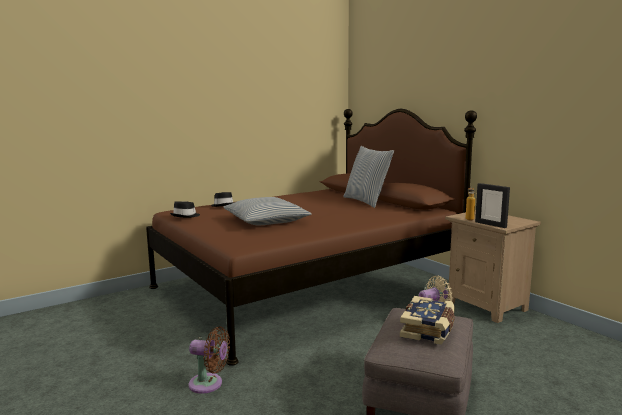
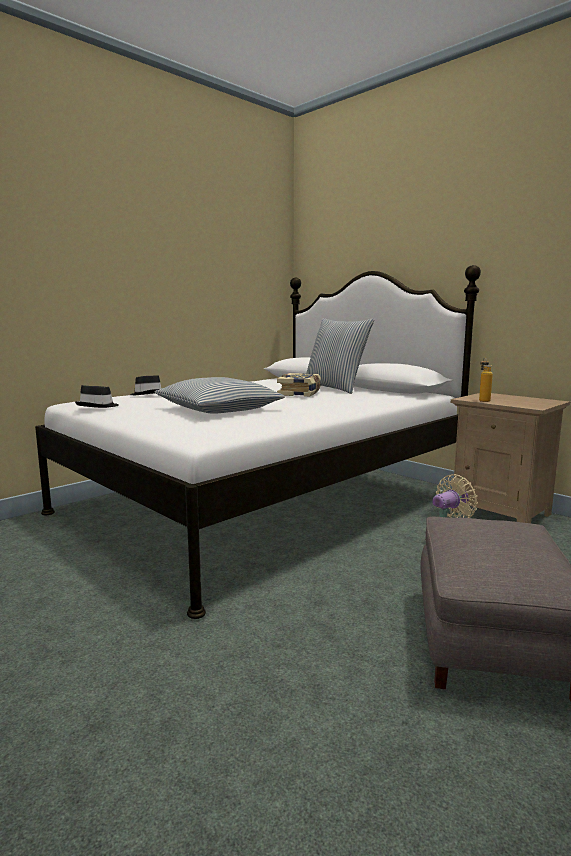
camera: 10 degrees left, 0 degrees up
brown bed [146,109,477,366] -> white bed [35,265,481,619]
brown fan [189,326,230,394] -> none
book [400,296,455,345] -> book moved to [277,373,321,397]
picture frame [475,183,510,228] -> none

